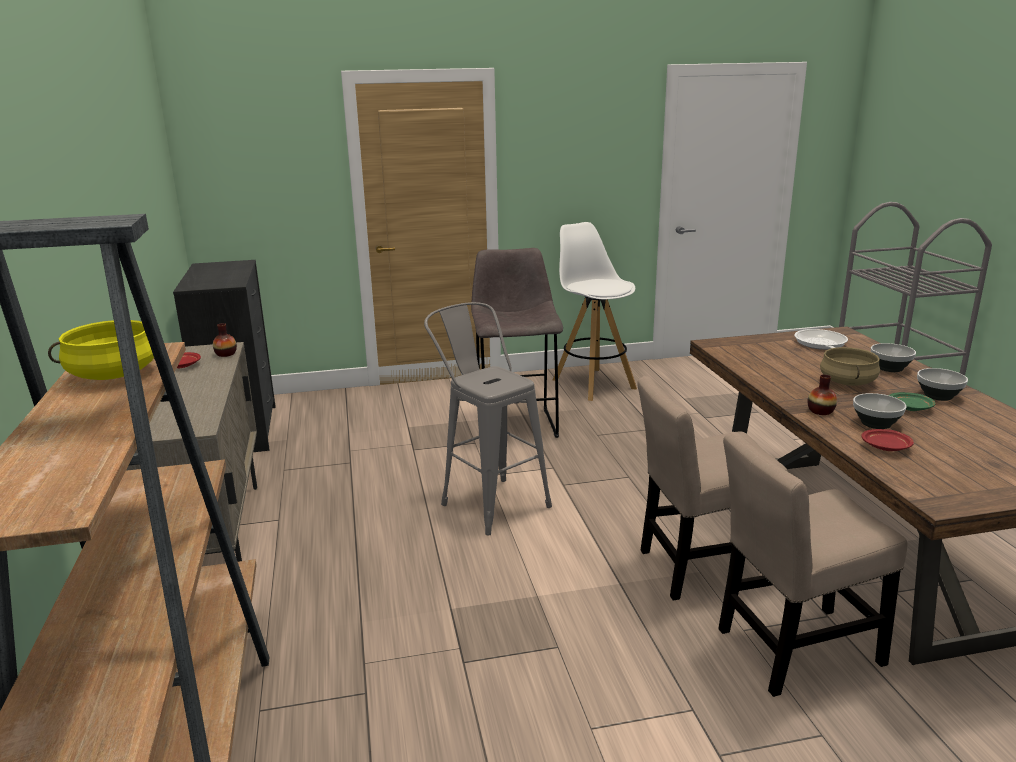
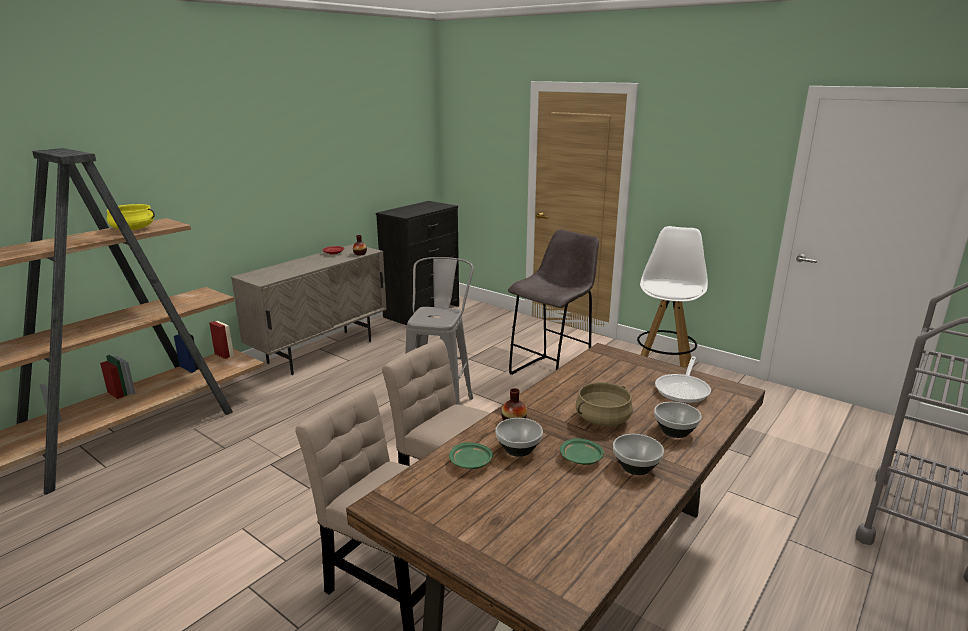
camera: 50 degrees right, 0 degrees up
frying pan [794,329,848,350] -> frying pan turned 150 degrees clockwise [655,356,711,403]
red plate [861,429,914,451] -> green plate [449,442,493,469]

